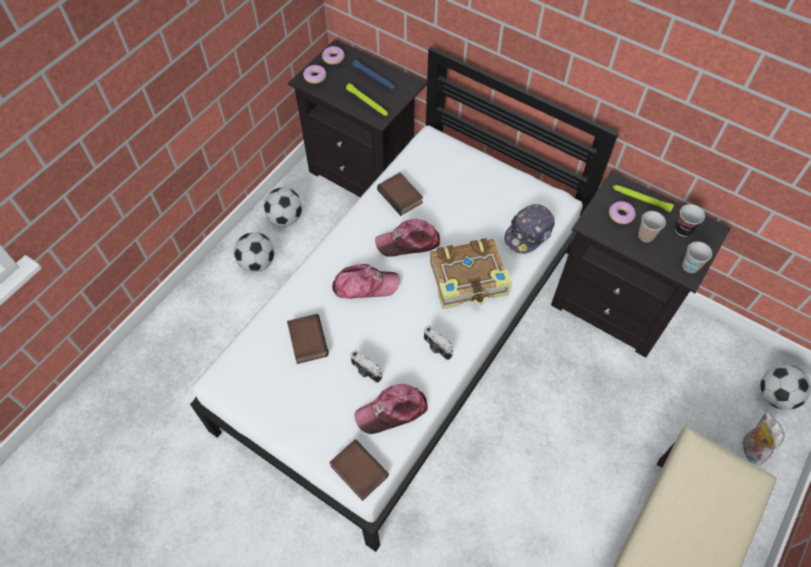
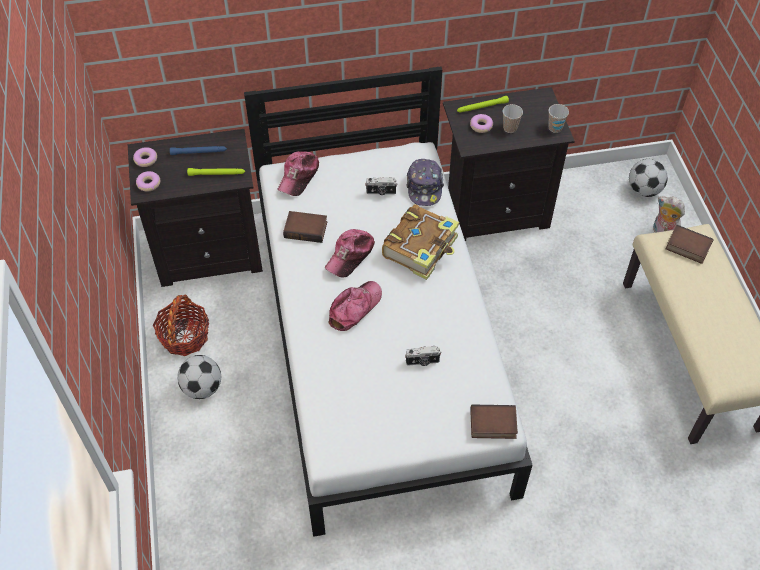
camera: 45 degrees left, 5 degrees down
football [264,188,302,226] -> basket [153,295,209,356]
book [287,314,329,364] -> book moved to [665,225,714,264]
cap [354,384,428,434] -> cap moved to [278,151,319,196]
camera [424,326,453,360] -> camera moved to [365,177,398,195]
cup [675,204,705,237] -> none

